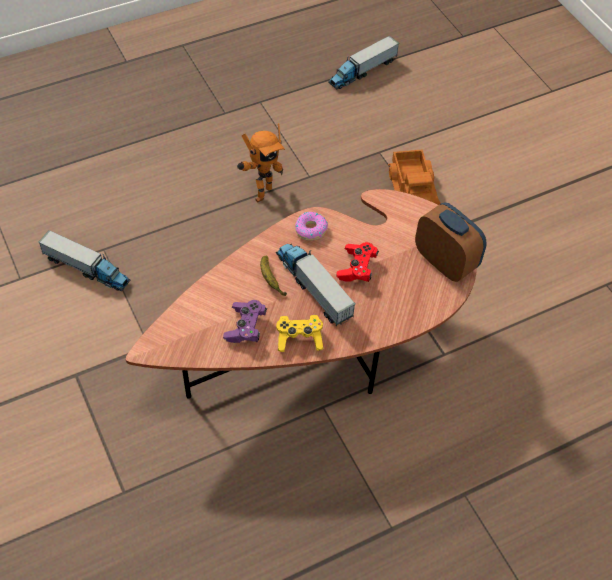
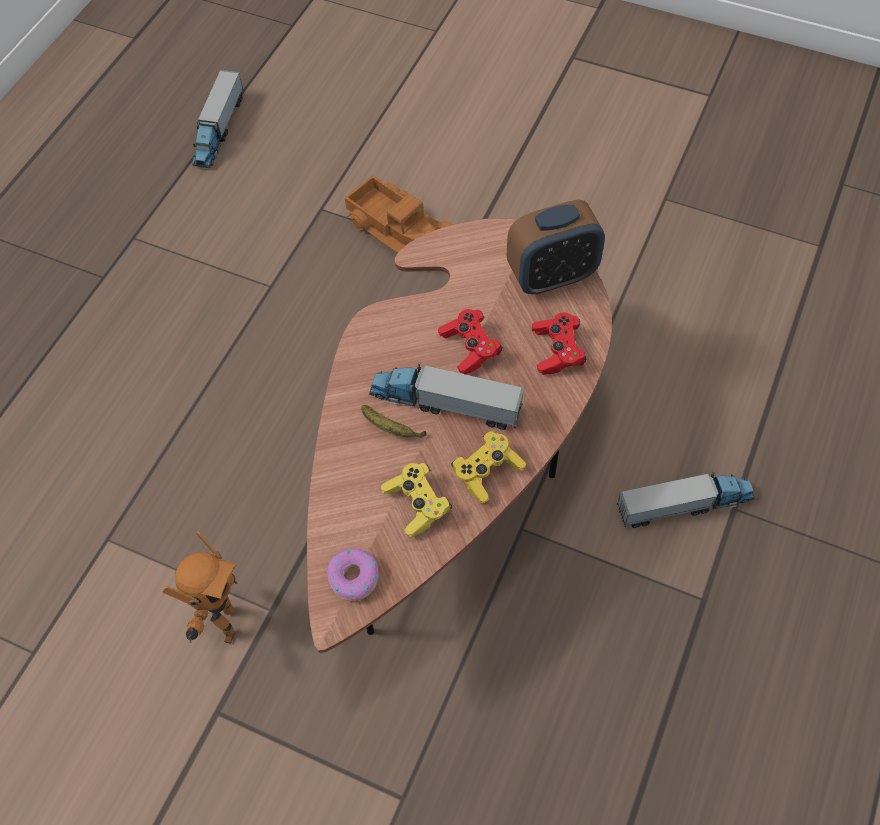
camera: 35 degrees left, 5 degrees up
toy truck [38,230,130,291] -> toy truck moved to [617,471,755,528]
purple game controller [223,300,267,343] -> yellow game controller [381,463,452,537]
toy robot [237,123,285,202] -> toy robot moved to [163,531,237,644]
donut [295,212,328,241] -> donut moved to [327,548,379,601]
alarm clock [415,202,487,282] -> alarm clock turned 150 degrees clockwise [507,199,605,295]
none -> red game controller [532,312,587,375]

